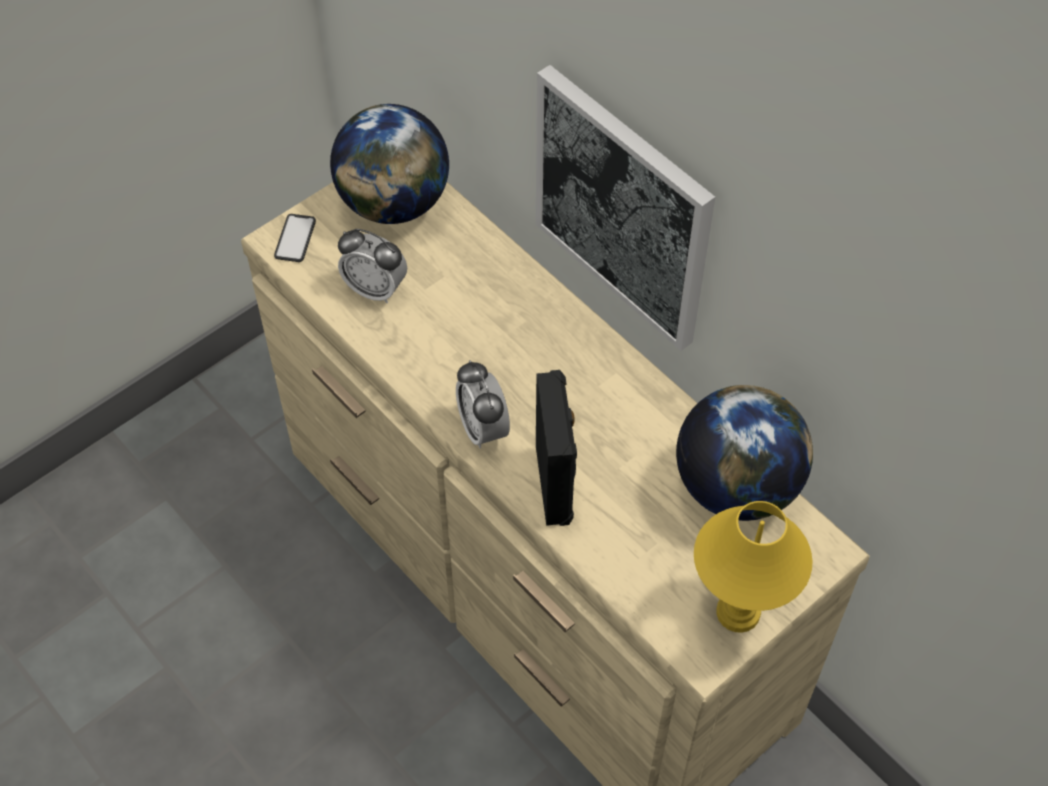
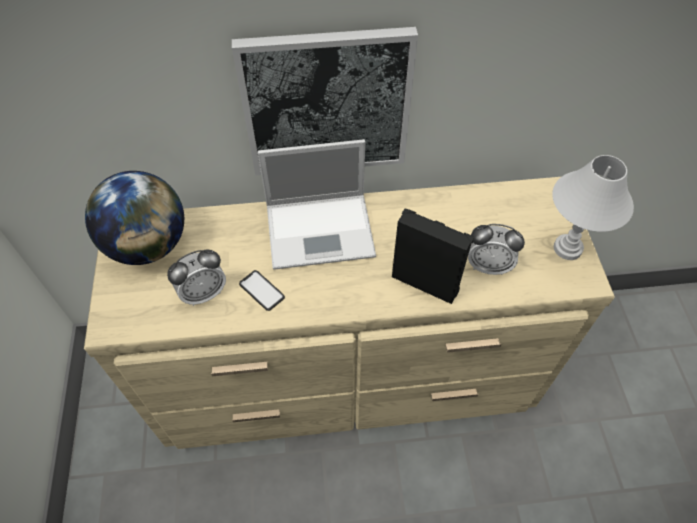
camera: 55 degrees left, 0 degrees up
phone [274,214,316,262] -> phone moved to [239,270,285,311]
alarm clock [456,360,510,449] -> alarm clock moved to [468,224,525,275]
globe [676,385,813,521] -> none
yellow table lamp [694,501,813,633] -> white table lamp [552,155,634,260]
none -> laptop [258,139,376,270]

